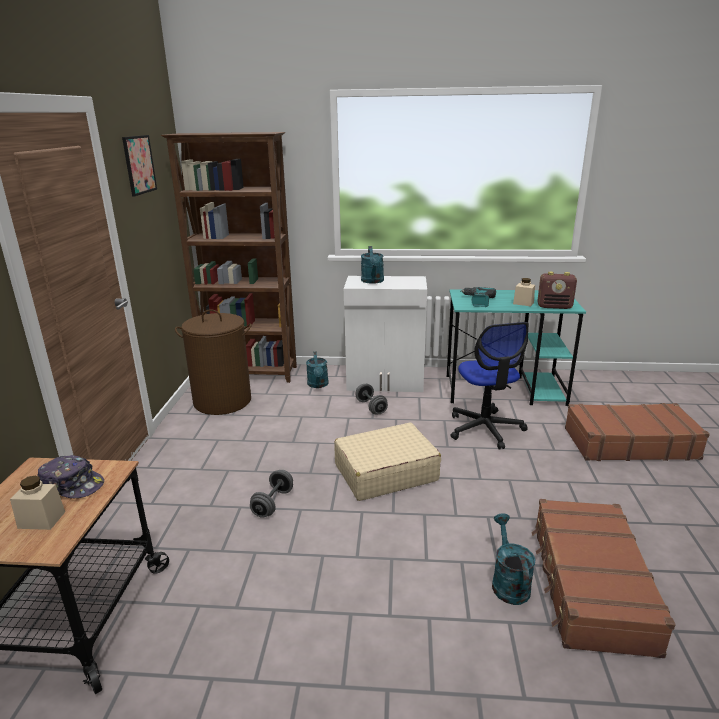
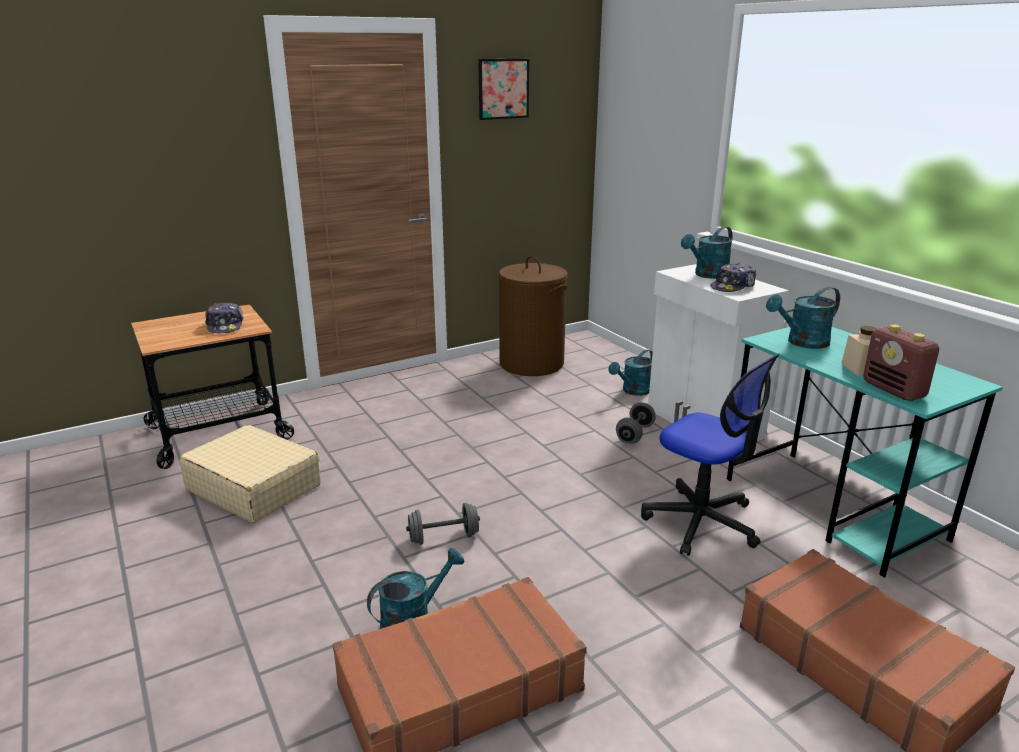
camera: 55 degrees right, 0 degrees up
beige jar [10,476,65,530] -> none
brown bookcase [161,132,297,383] -> none
grey dumbbell [250,470,293,518] -> grey dumbbell moved to [406,503,480,545]
beige suitcase [334,422,441,501] -> beige suitcase moved to [179,425,320,523]
office chair [450,322,529,449] -> office chair turned 90 degrees counterclockwise [641,353,780,556]
power drill [461,287,496,307] -> turquoise watering can [766,287,840,349]
none -> cap [710,263,756,292]

